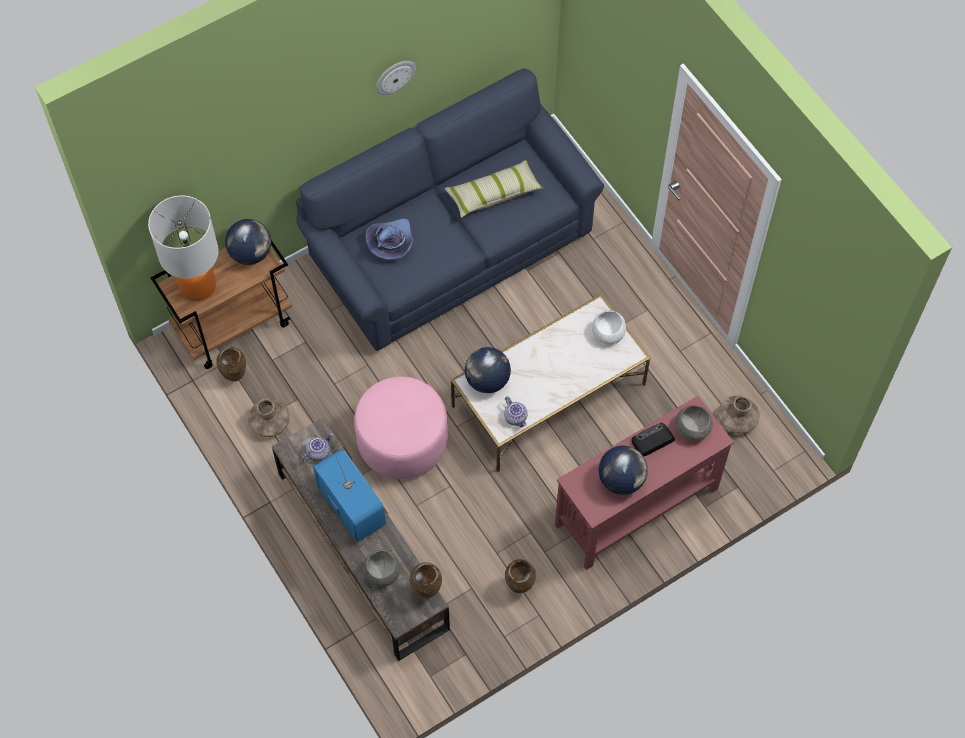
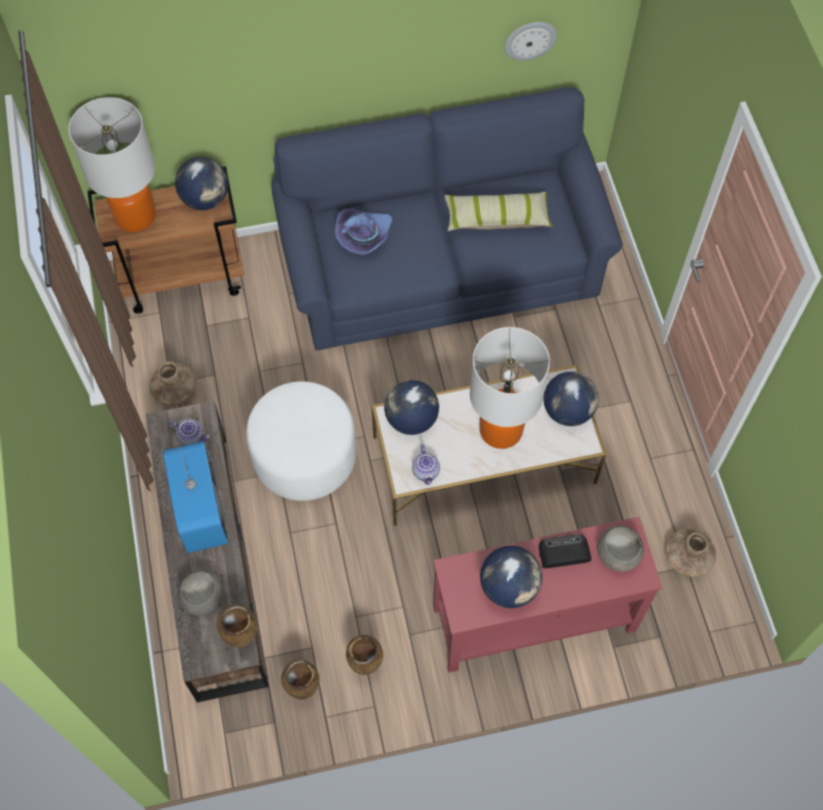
camera: 20 degrees right, 0 degrees up
brown vase [216,347,246,381] -> brown vase moved to [281,659,319,700]
teapot [302,433,333,462] -> teapot turned 45 degrees clockwise [168,419,210,446]
pink ottoman [354,377,448,479] -> white ottoman [246,381,357,501]
wall clock [376,61,416,95] -> wall clock moved to [505,22,557,61]
white bowl [592,310,626,345] -> globe [544,372,599,426]
none -> table lamp [470,327,550,449]

